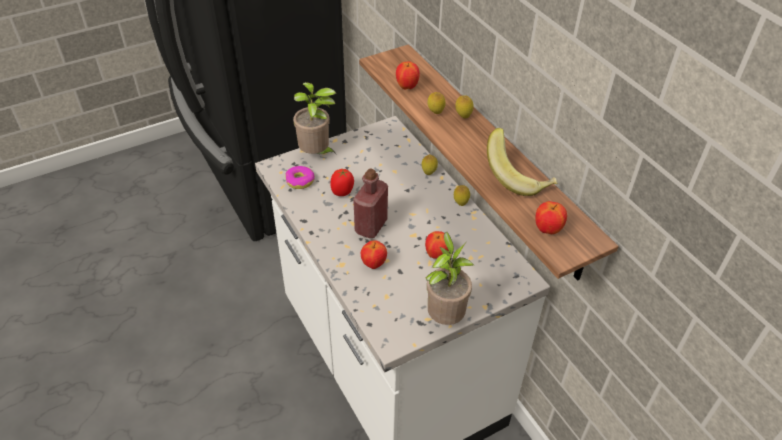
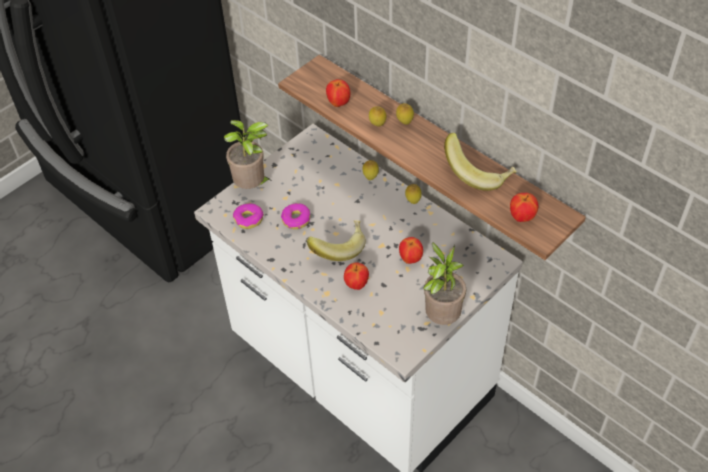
camera: 15 degrees left, 5 degrees up
tomato [330,169,354,196] -> donut [281,203,310,229]
red bottle [353,168,388,238] -> banana [307,220,366,261]

